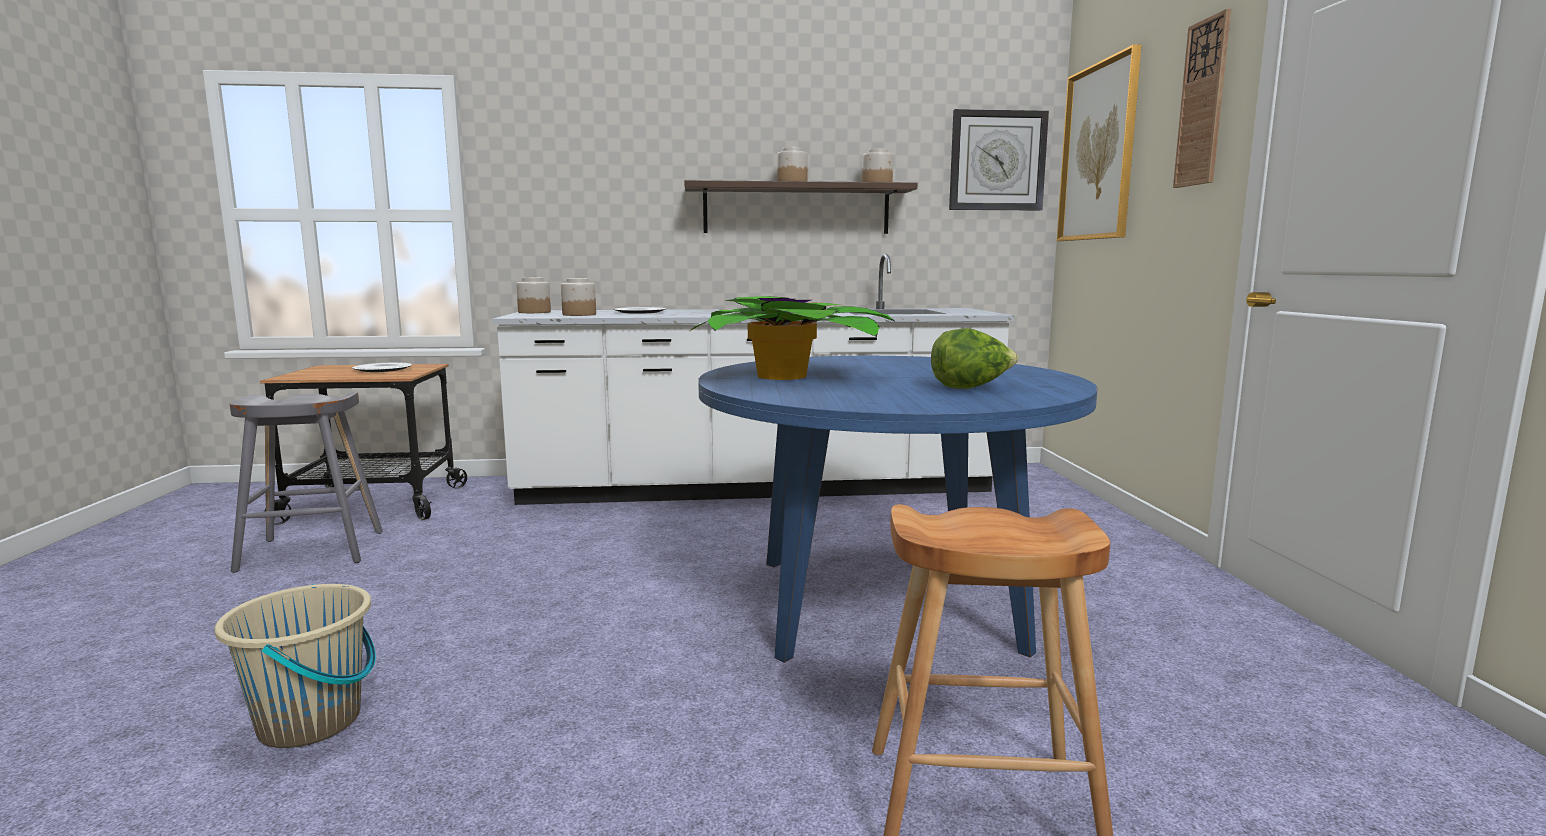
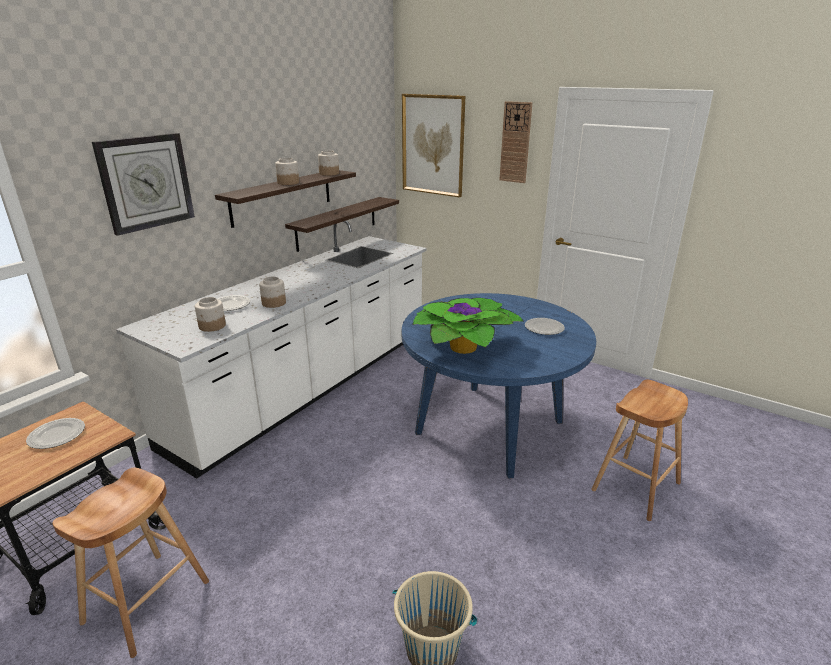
camera: 50 degrees left, 15 degrees up
grey stool [230,391,383,573] -> brown stool [53,467,209,658]
jar [516,277,551,313] -> jar moved to [259,277,286,308]
lettuce [931,328,1018,389] -> plate [525,318,565,335]
wall clock [949,109,1049,211] -> wall clock moved to [92,133,195,236]
none -> shelf [285,197,399,252]

